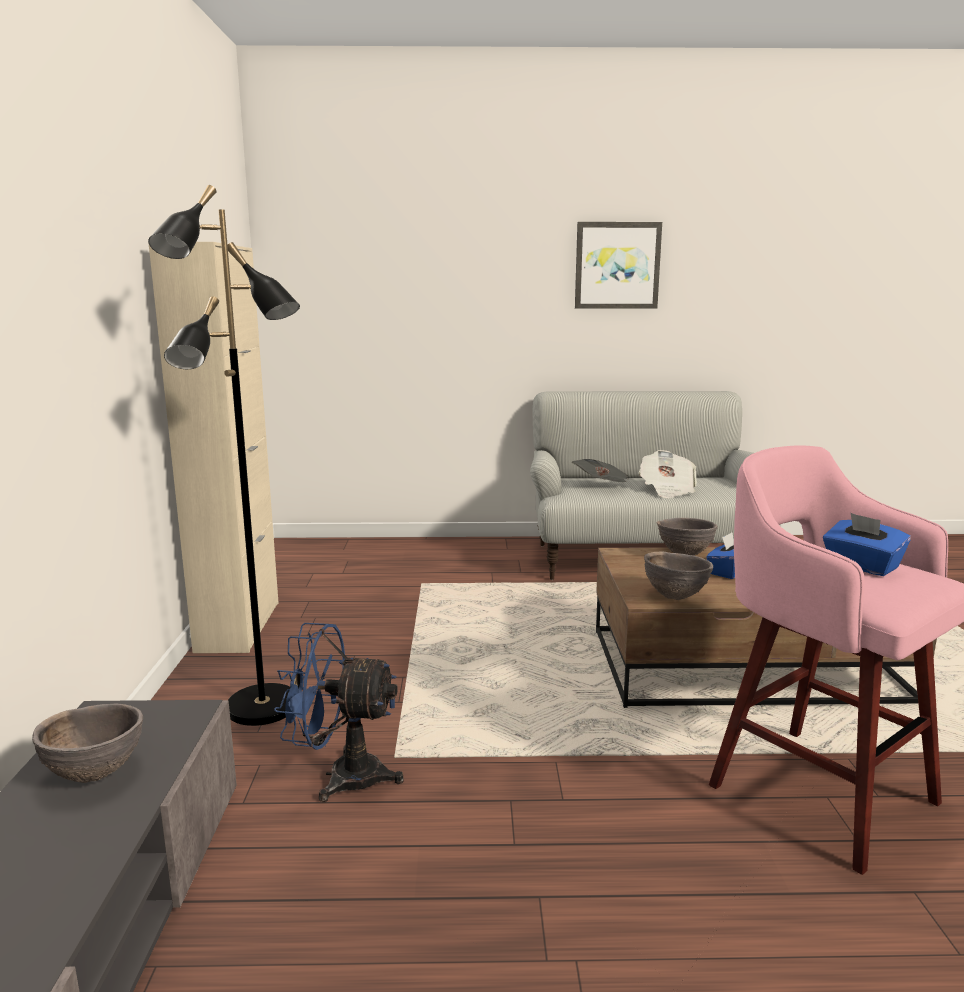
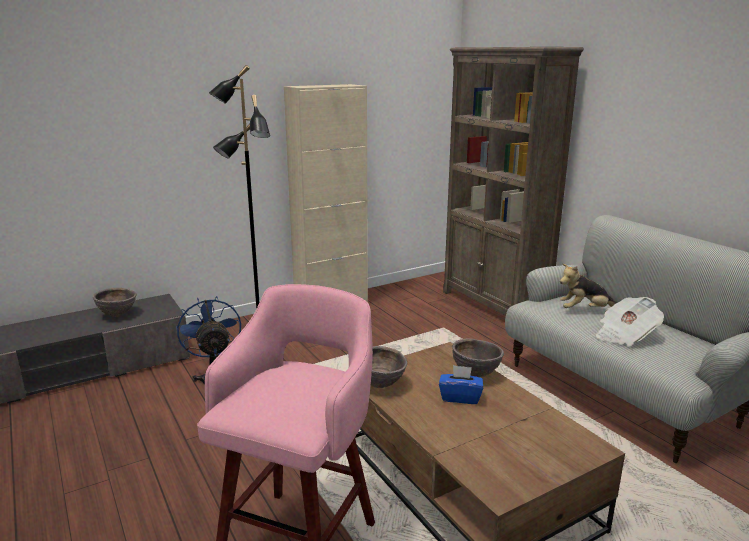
camera: 60 degrees right, 5 degrees up
newspaper [572,459,628,482] -> plush toy [560,264,616,308]
picture [575,222,662,309] -> none
blue tissue box [823,513,911,576] -> none
none -> brown bookcase [443,47,584,316]

